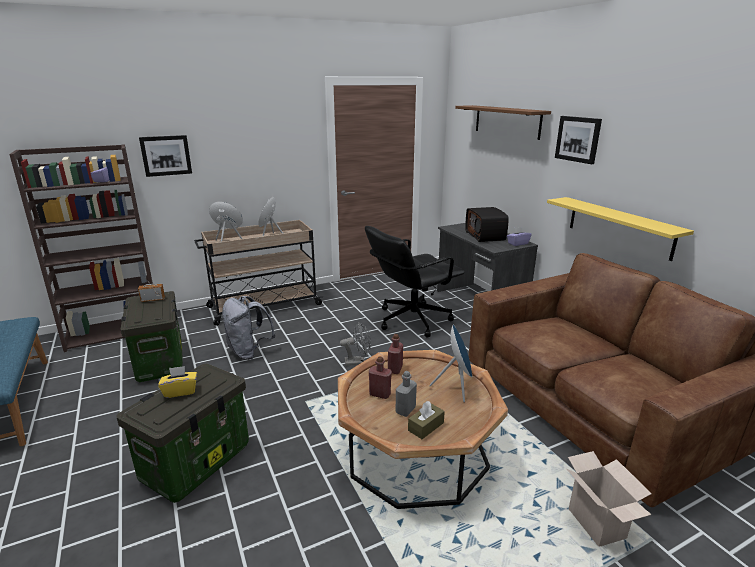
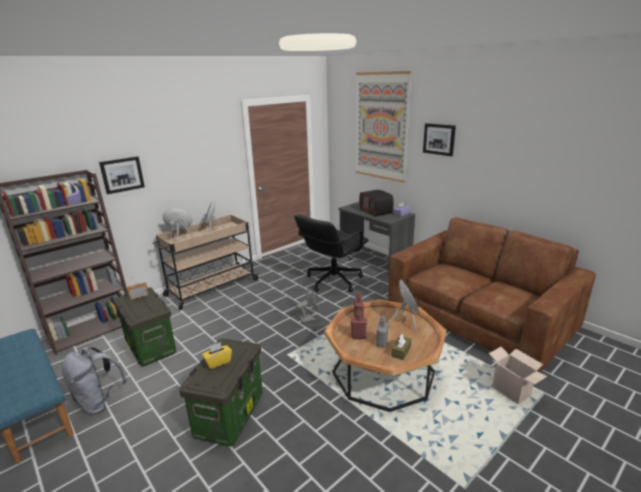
camera: 15 degrees left, 0 degrees up
grey backpack [222,296,276,360] -> grey backpack moved to [63,347,127,414]
brown shelf [455,105,551,140] -> picture [356,71,412,183]
yellow shelf [547,197,694,261] -> none

